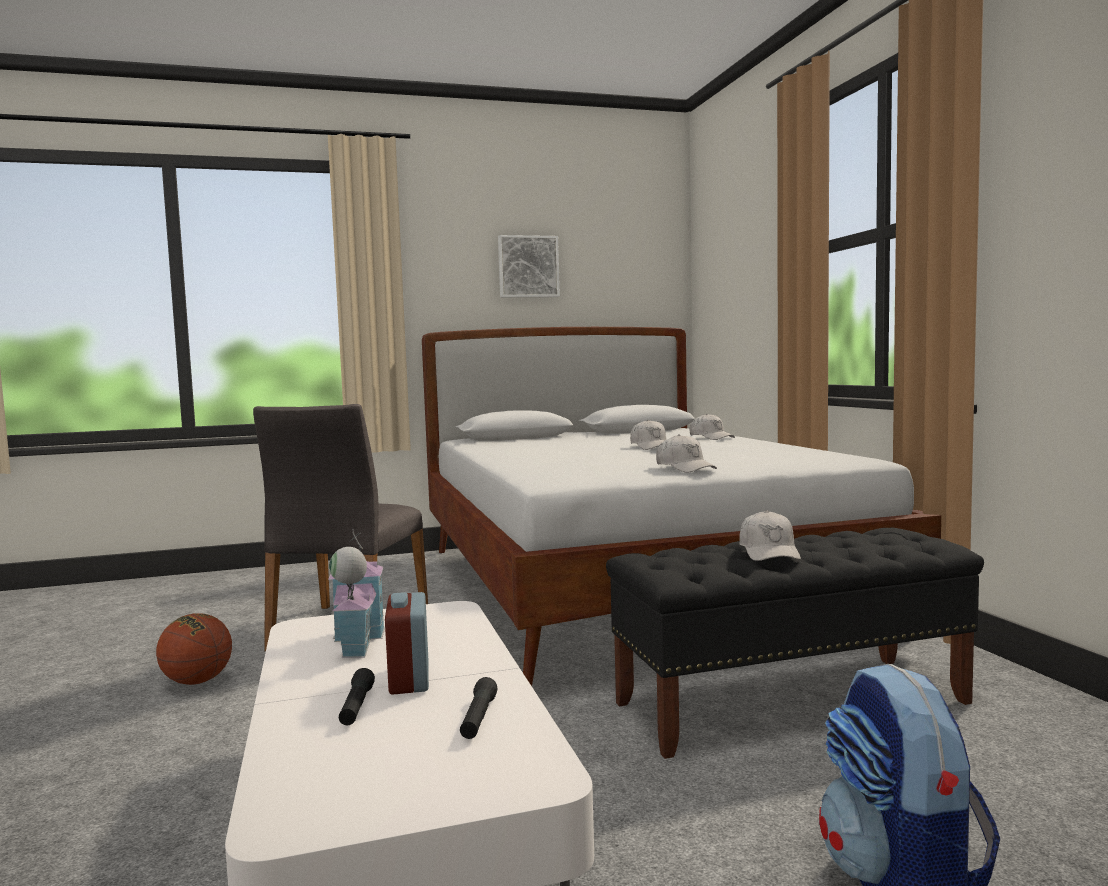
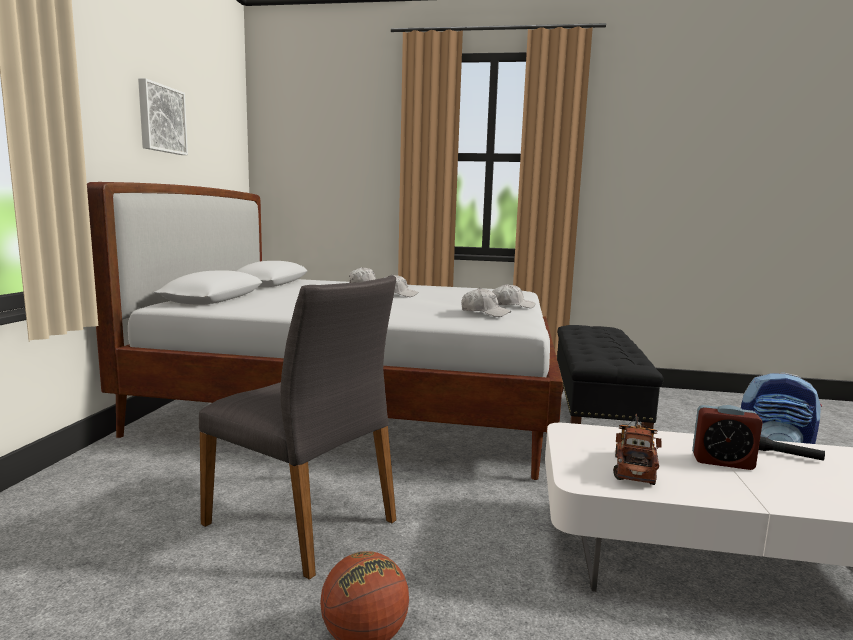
camera: 65 degrees left, 5 degrees up
toy house [328,529,385,658] -> toy truck [613,413,662,485]
black flashlight [339,668,375,725] -> none
white cap [739,510,801,561] -> white cap moved to [461,288,511,317]

